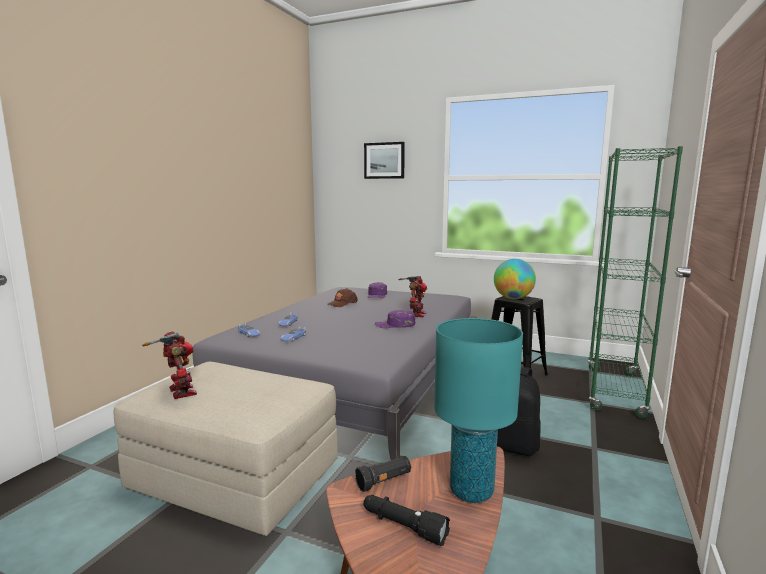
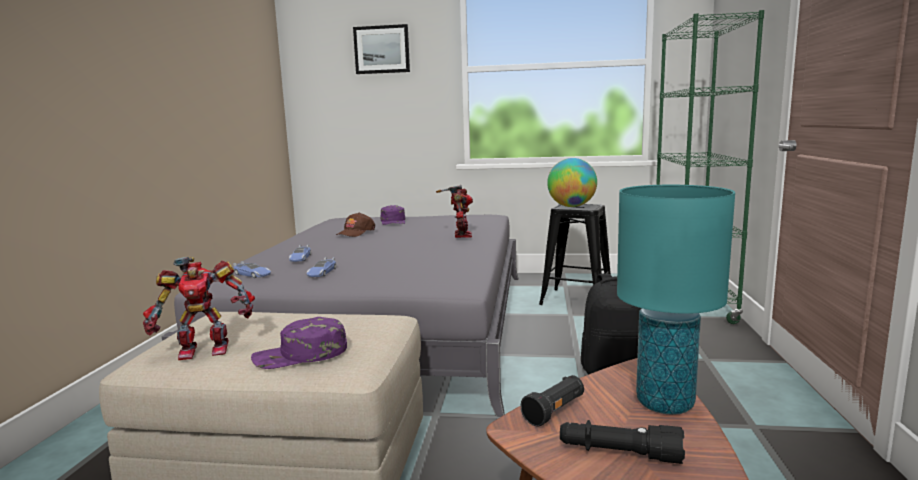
camera: 15 degrees left, 0 degrees up
toy robot [142,331,197,399] -> toy robot turned 120 degrees clockwise [143,257,255,360]
purple cap [375,310,415,328] -> purple cap moved to [251,317,347,369]

